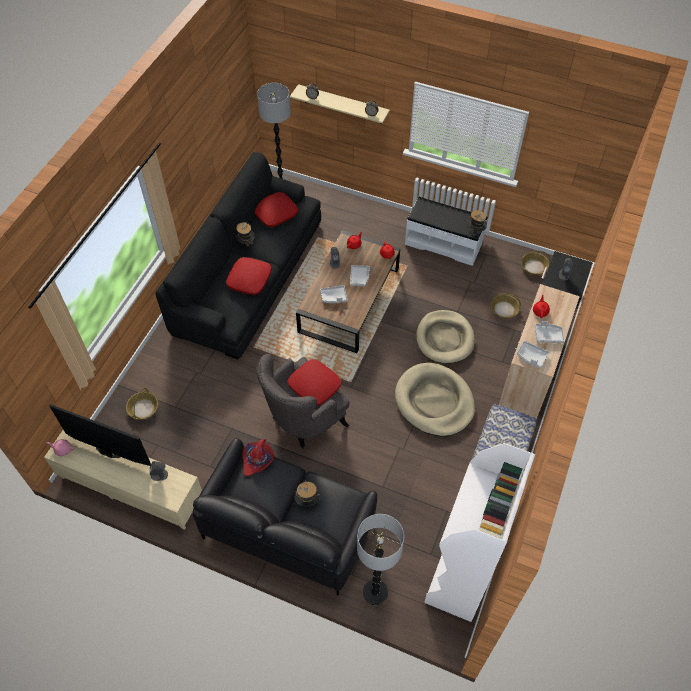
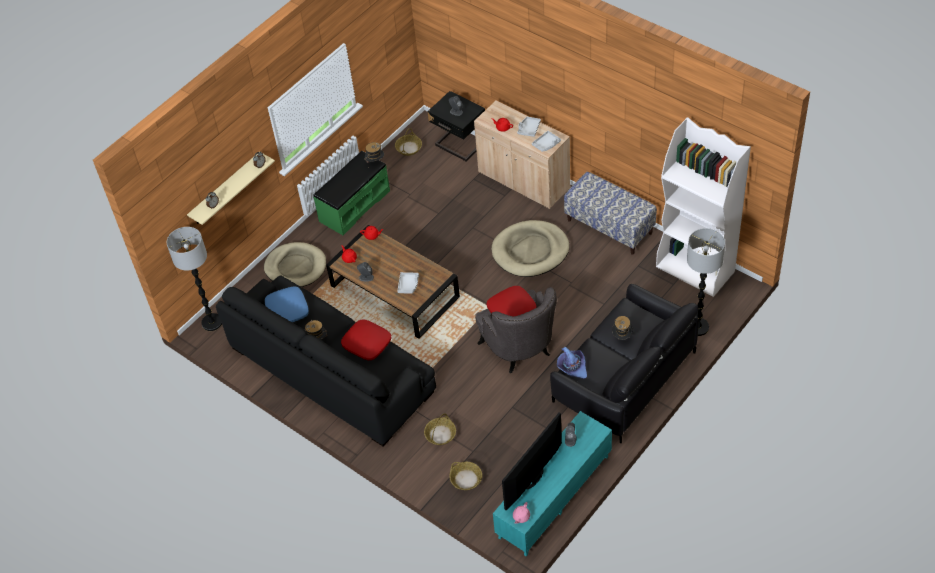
camera: 70 degrees left, 5 degrees down
beige tv stand [44,430,202,530] -> turquoise tv stand [493,411,612,556]
red hat [243,439,274,476] -> purple hat [557,347,587,379]
red pillow [255,192,298,227] -> blue pillow [265,286,309,322]
grey tray [350,265,370,286] -> none
white bench [405,197,488,266] -> green bench [313,151,390,235]
beige dog bed [416,310,475,364] -> beige dog bed moved to [264,242,326,287]
basket [491,294,521,319] -> basket moved to [424,413,456,445]

